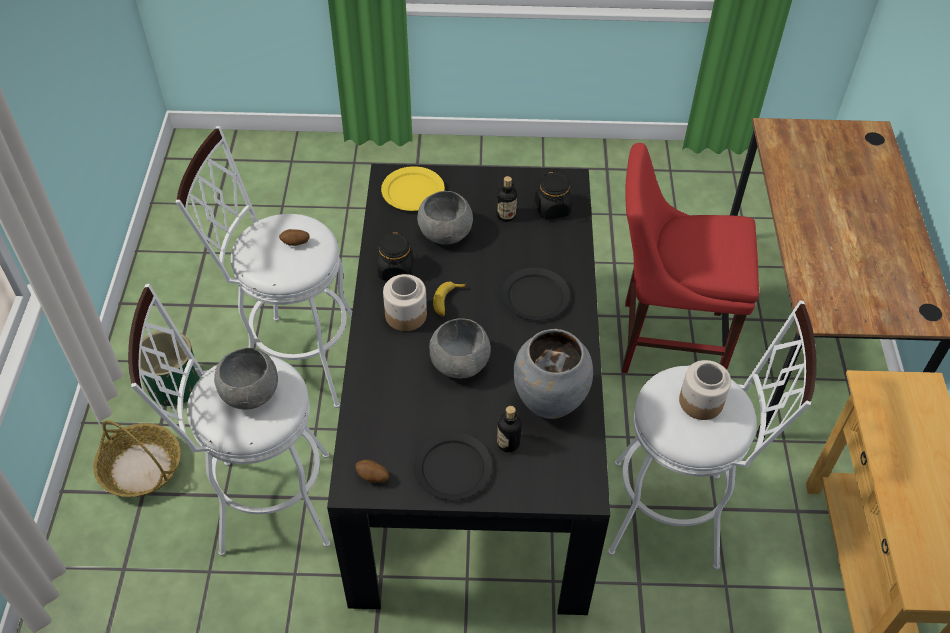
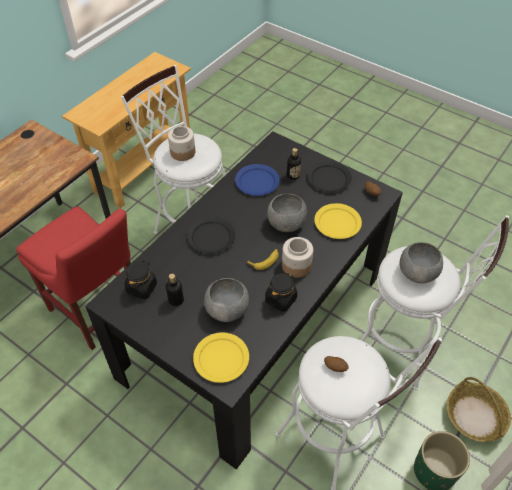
camera: 145 degrees left, 0 degrees up
grey vase [513,329,593,419] -> blue plate [235,164,279,196]
none -> yellow plate [314,203,362,239]

